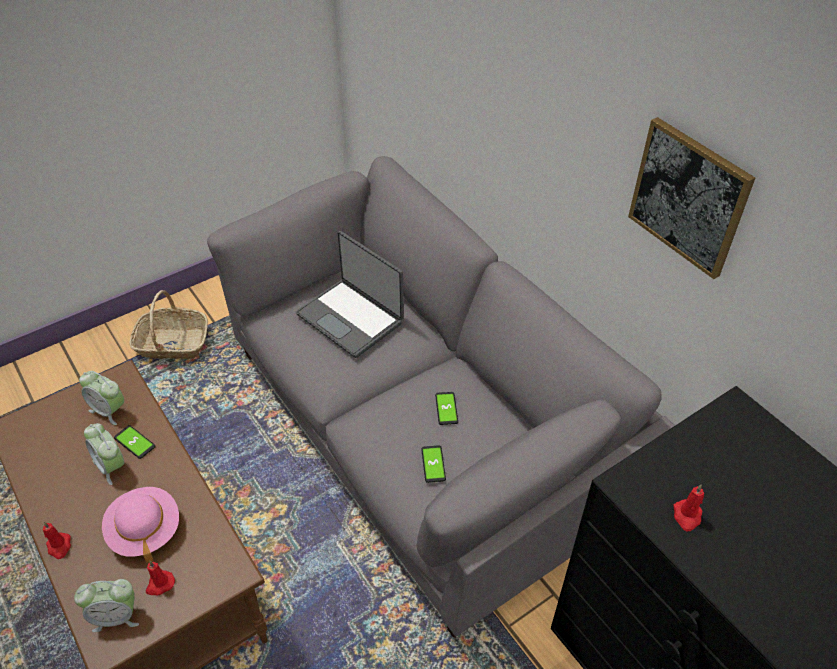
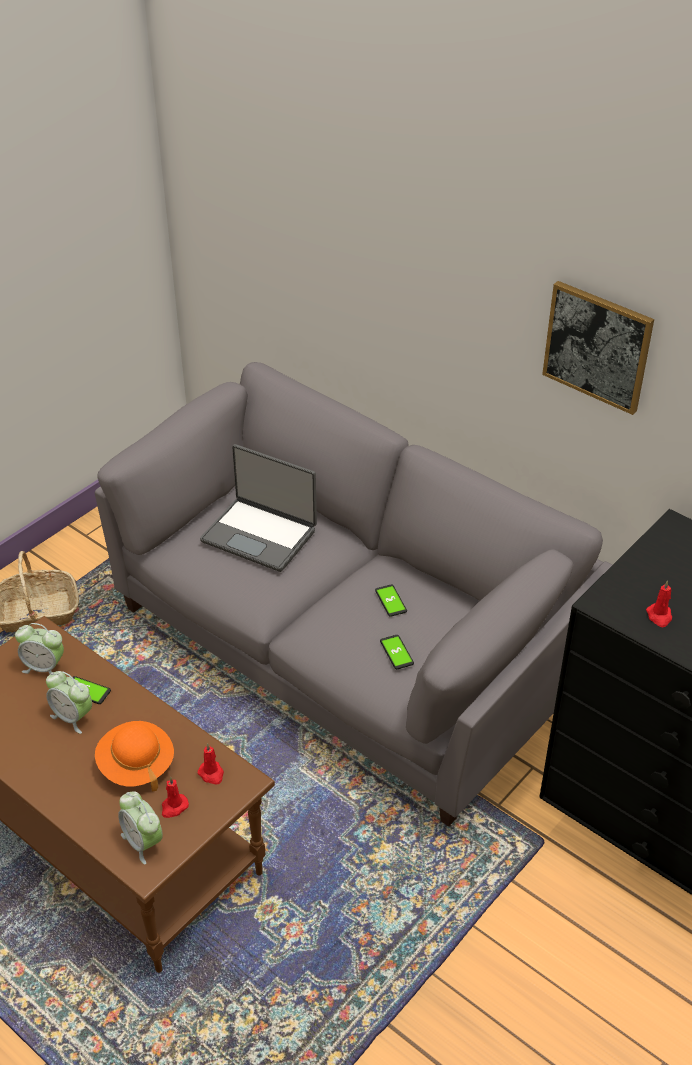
camera: 15 degrees left, 5 degrees down
red candle [43,522,71,559] -> red candle moved to [198,743,224,785]
alarm clock [74,579,139,632] -> alarm clock turned 75 degrees clockwise [118,791,163,864]
pink hat [102,487,179,563] -> orange hat [95,721,174,791]

